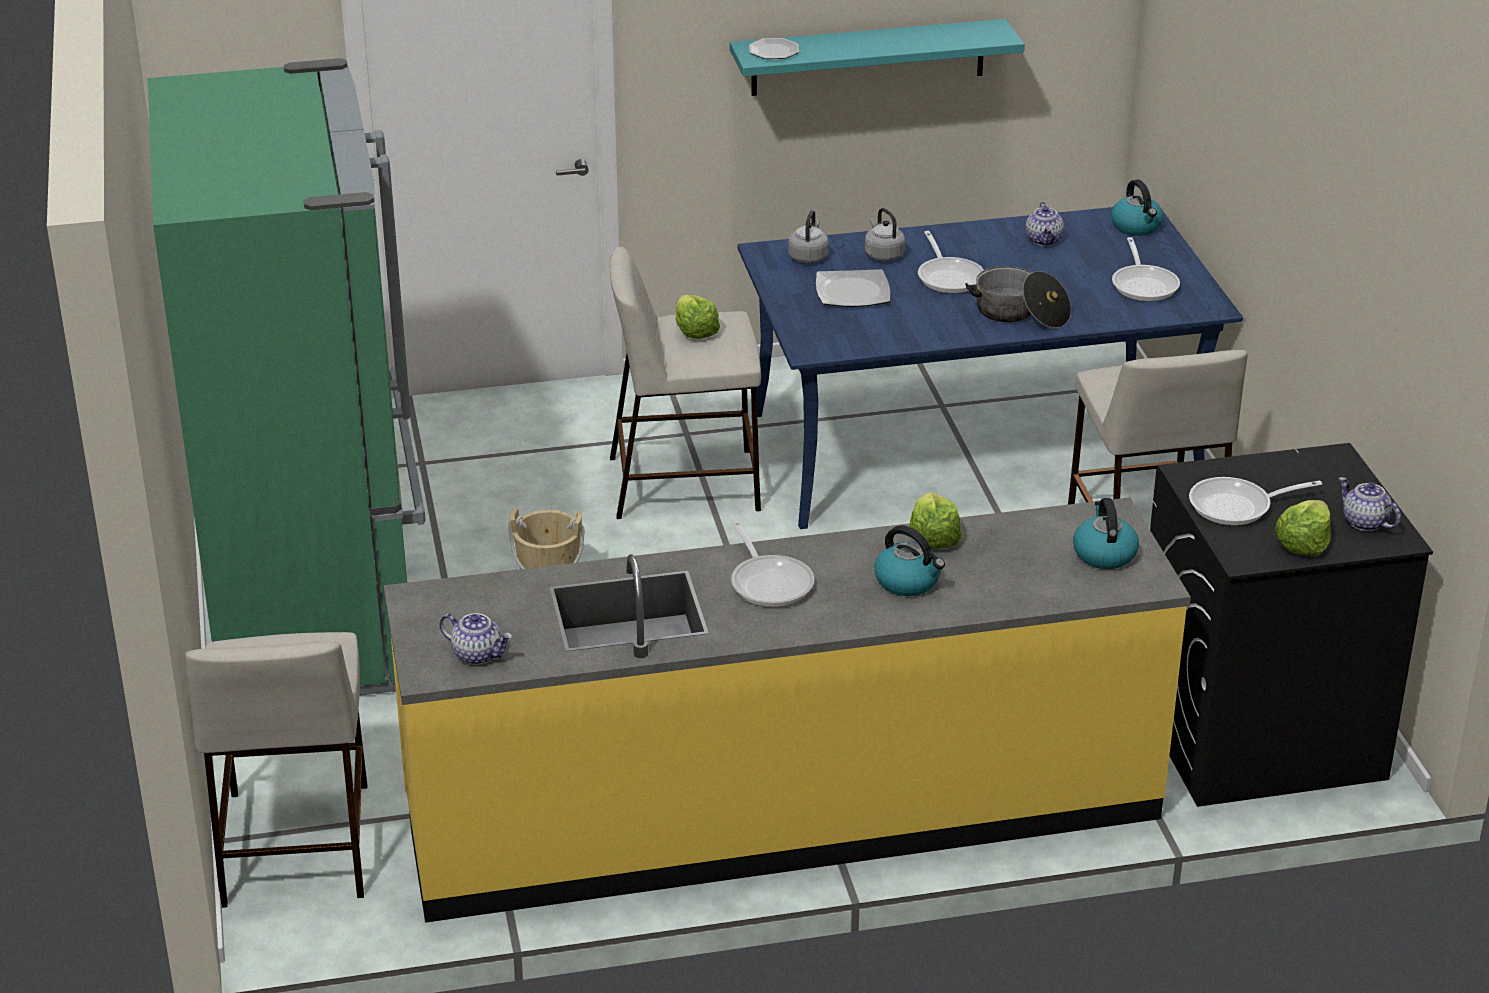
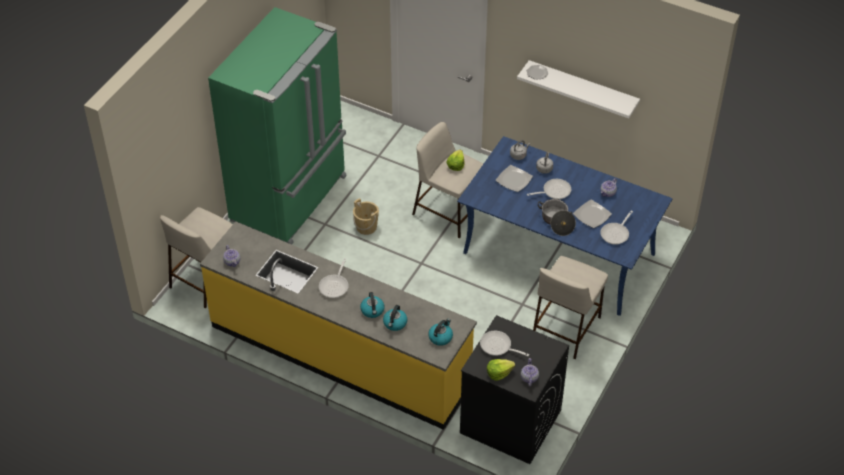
camera: 40 degrees right, 15 degrees up
turquoise shelf [730,19,1025,96] -> white shelf [517,60,640,118]
lettuce [910,492,962,549] -> none
frying pan [918,231,984,294] -> frying pan turned 135 degrees counterclockwise [527,179,571,199]
kettle [1111,180,1163,236] -> kettle moved to [383,305,407,331]
none -> plate [573,200,612,228]

